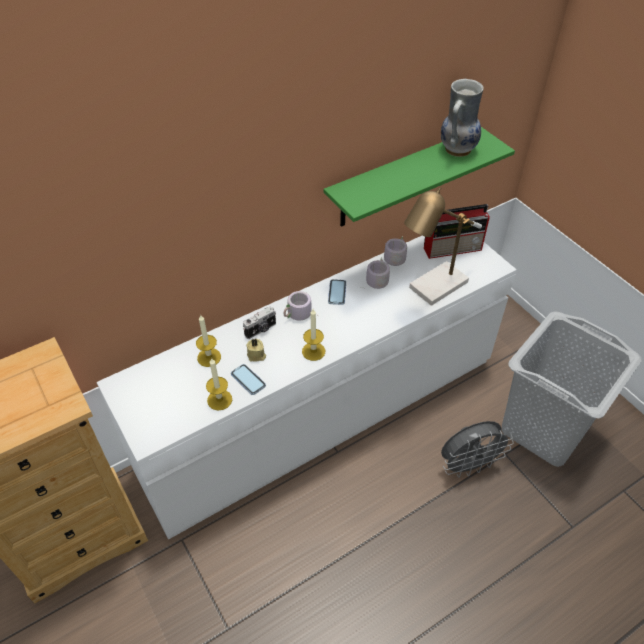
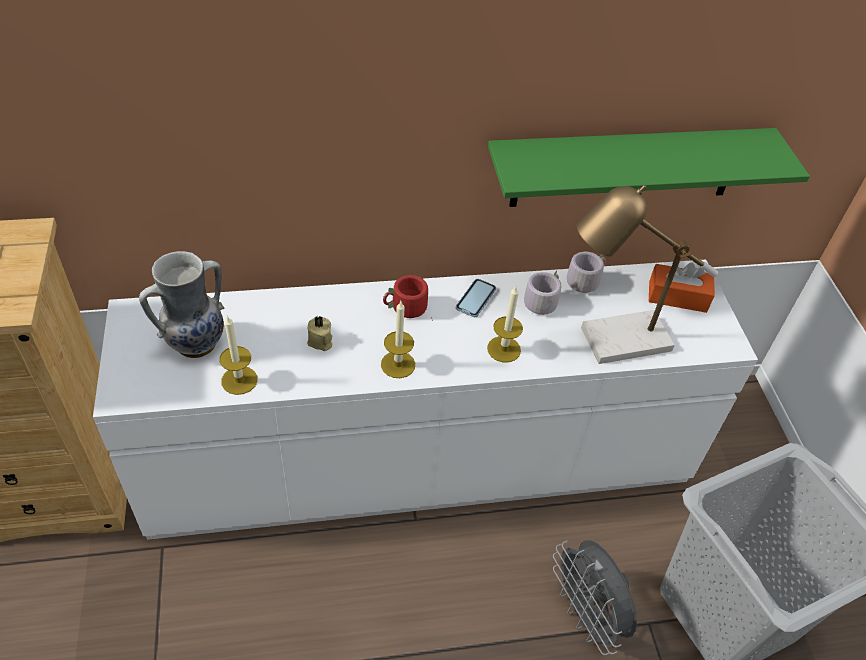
camera: 20 degrees right, 0 degrees up
candle [196,314,221,367] -> candle moved to [487,286,523,362]
phone [231,364,266,395] -> none
camera [243,307,276,339] -> none
grey mug [284,291,312,321] -> red mug [383,275,433,321]
radio [424,204,490,259] -> orange tissue box [649,263,715,313]
vase [441,79,484,157] -> vase moved to [139,251,224,358]
grey fan [441,421,514,478] -> grey fan turned 60 degrees clockwise [553,540,637,655]

